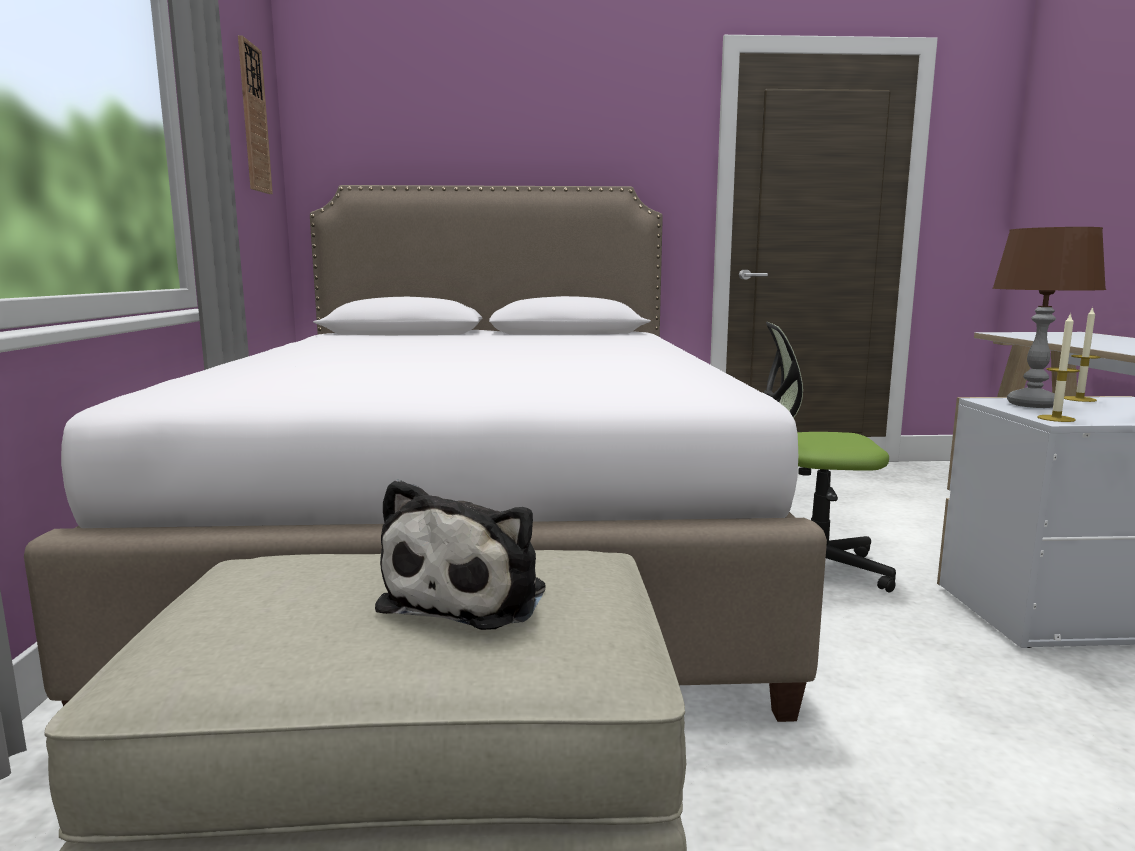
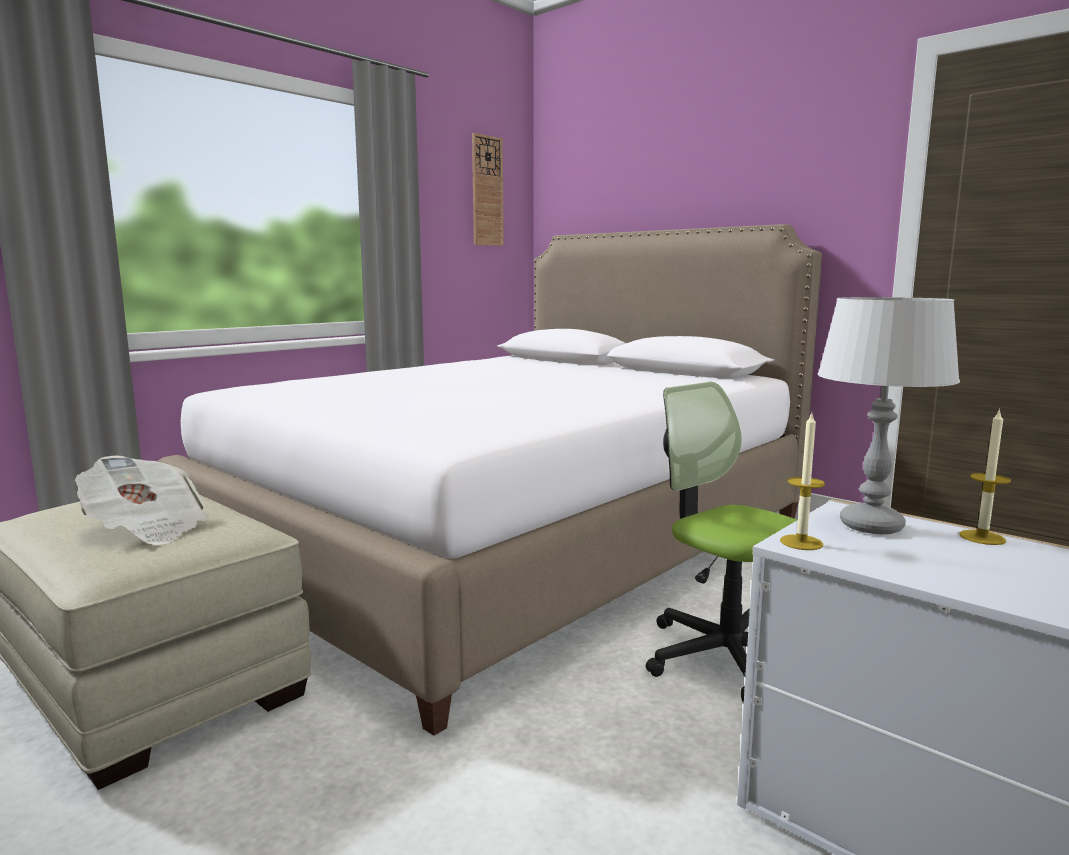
camera: 45 degrees right, 0 degrees up
plush toy [375,479,546,630] -> newspaper [75,456,209,545]
brown table lamp [992,227,1106,408] -> grey table lamp [818,297,960,534]

